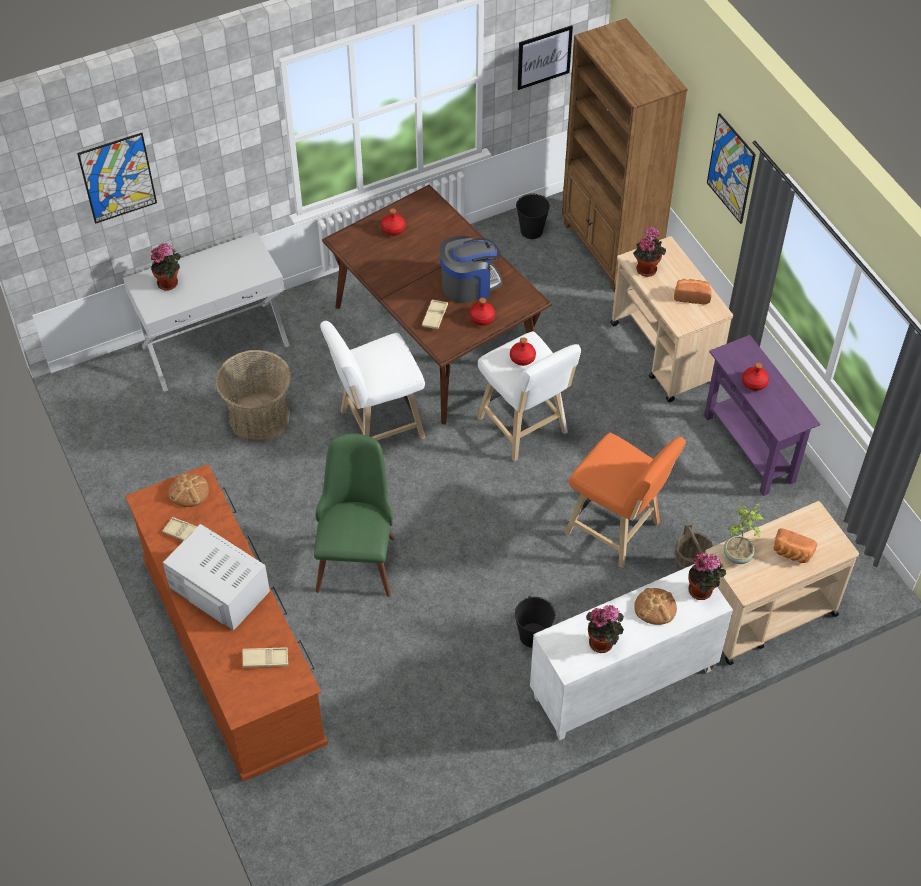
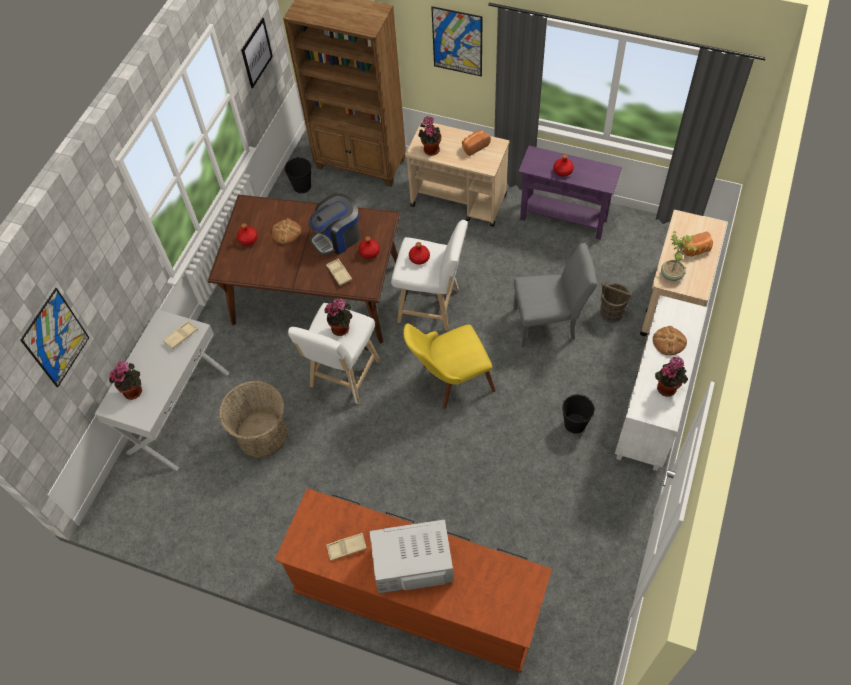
camera: 40 degrees left, 5 degrees up
bread [168,473,209,507] -> bread moved to [272,218,302,244]
beige tray [242,647,288,667] -> beige tray moved to [163,321,198,349]
green chair [314,434,395,597] -> none
coffee machine [440,236,503,303] -> coffee machine turned 150 degrees counterclockwise [308,193,360,255]
orange stool [565,433,686,568] -> grey chair [513,243,597,347]
potted plant [688,553,726,600] -> potted plant moved to [324,298,352,336]
none -> yellow chair [403,324,495,409]

